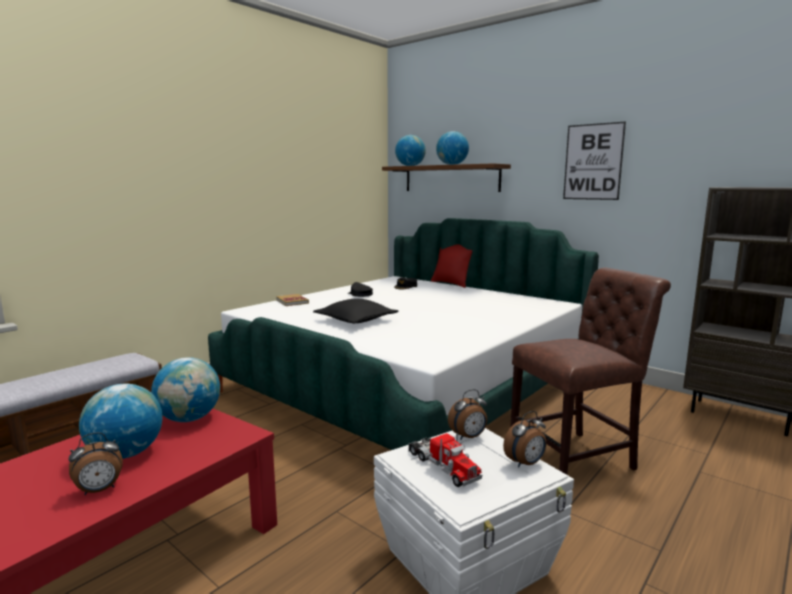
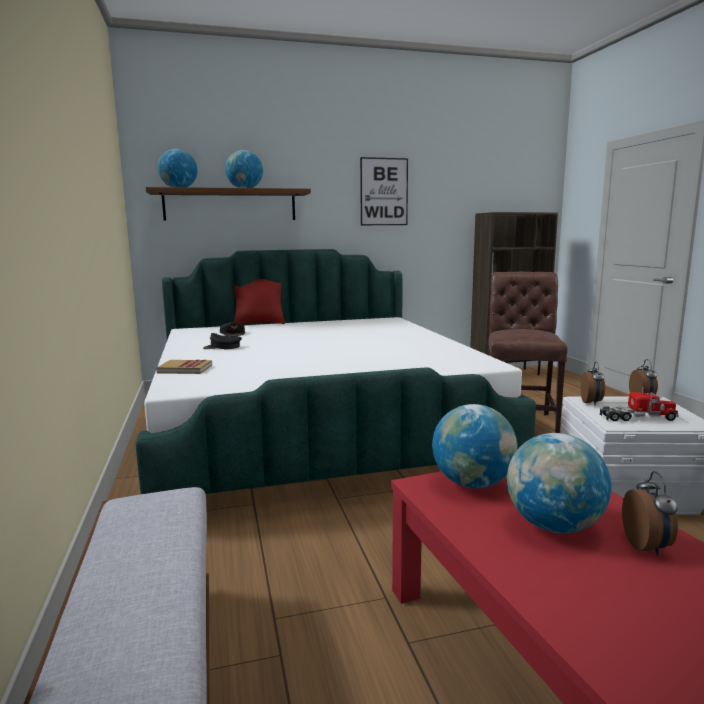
camera: 55 degrees left, 0 degrees up
black pillow [313,299,398,324] -> none

